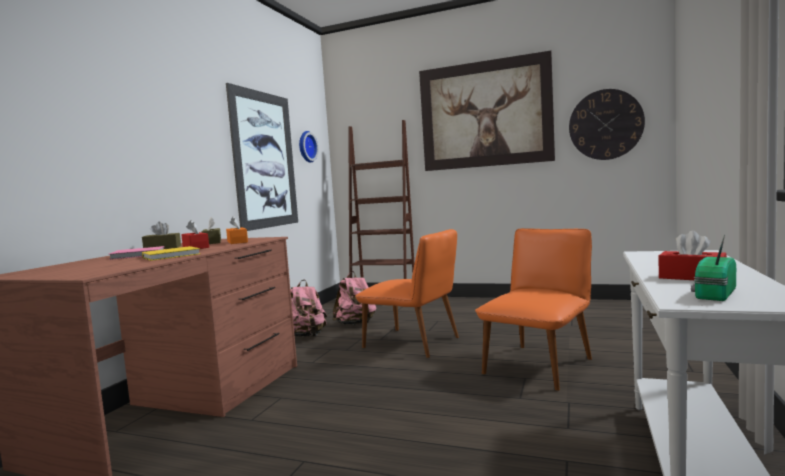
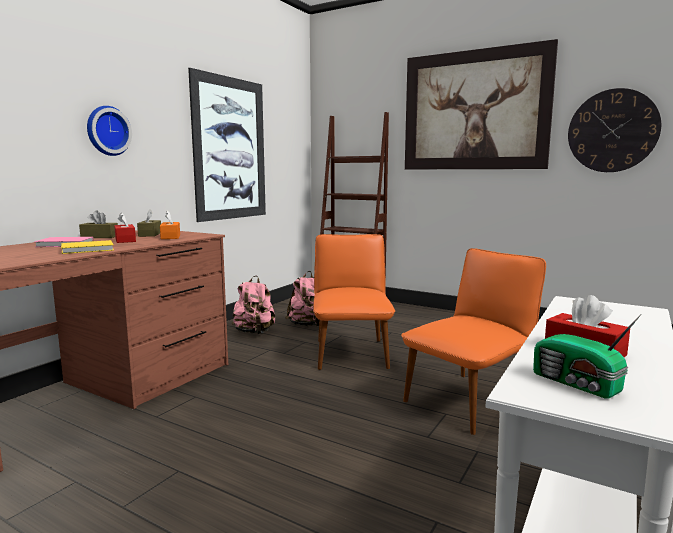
camera: 10 degrees right, 5 degrees up
wall clock [299,131,319,163] -> wall clock moved to [87,106,132,156]
orange chair [355,229,459,358] -> orange chair turned 135 degrees counterclockwise [313,234,395,370]
radio [691,235,736,301] -> radio turned 90 degrees counterclockwise [533,314,641,399]

